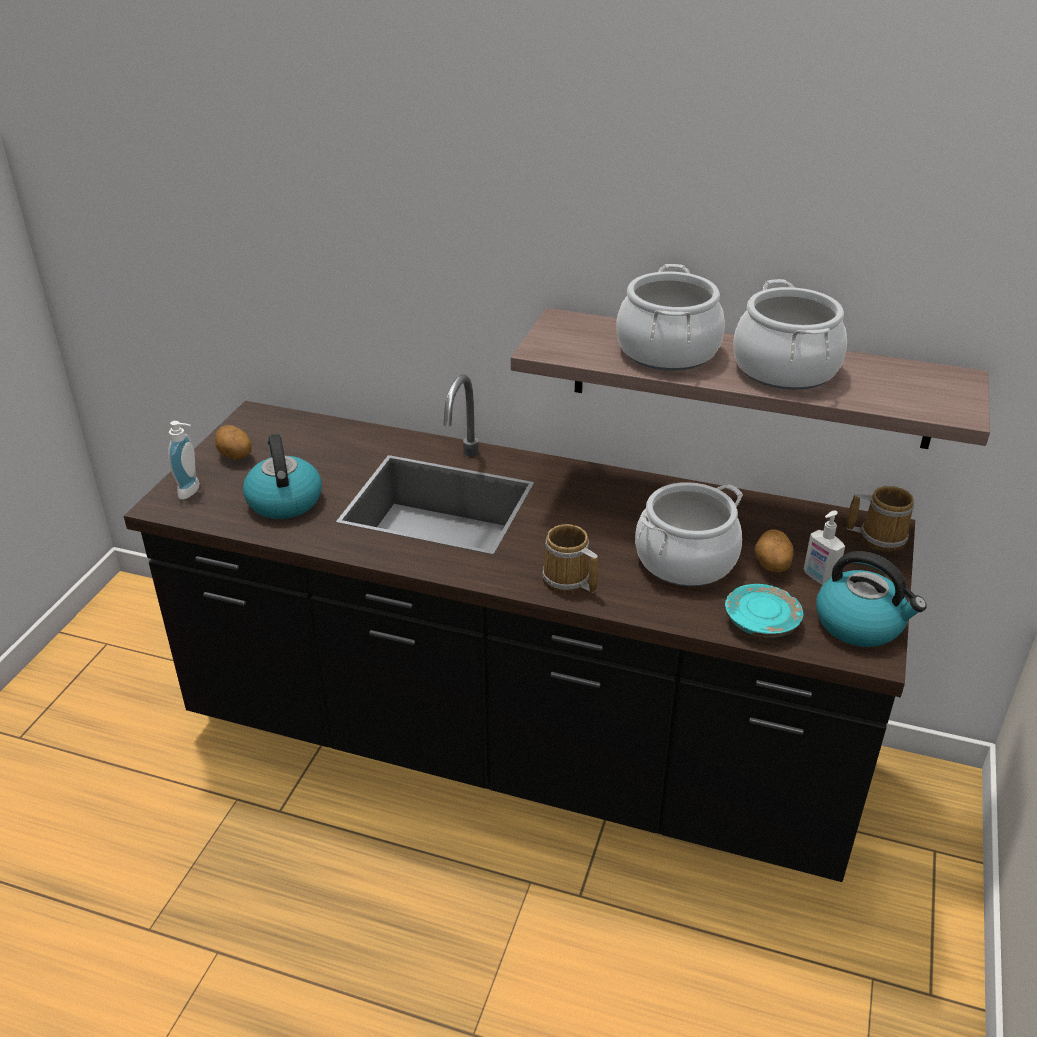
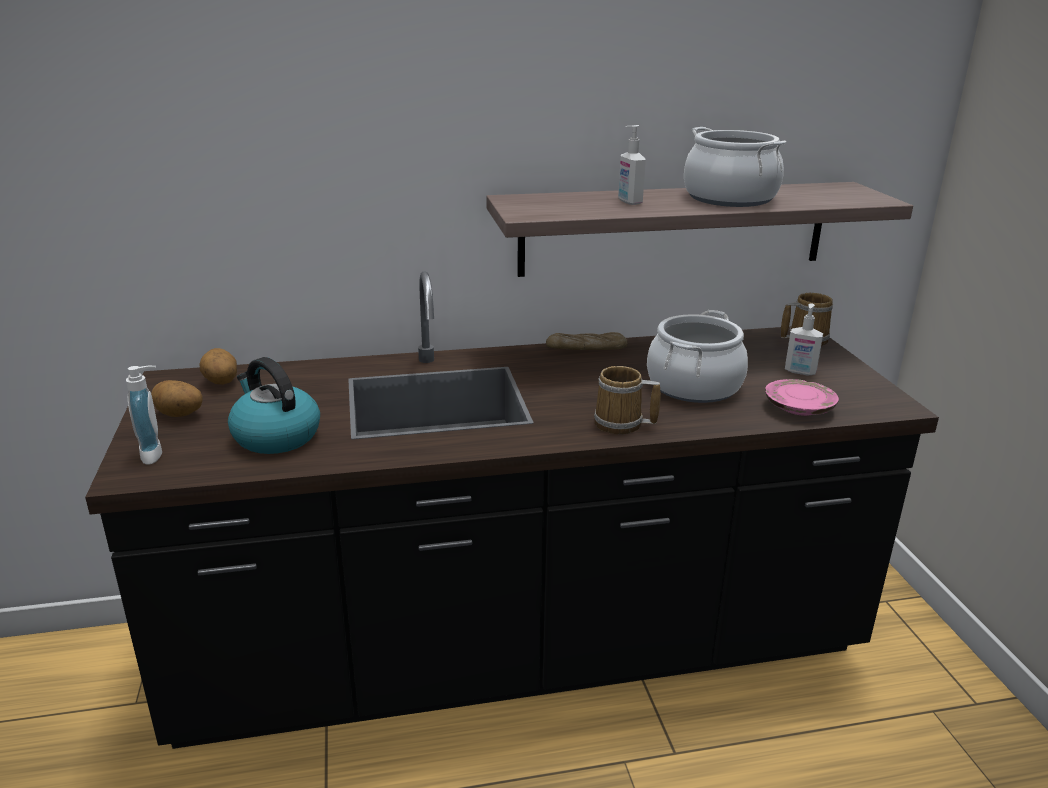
camera: 30 degrees left, 10 degrees down
cooking pot [616,264,725,371] -> soap dispenser [618,125,646,205]
turquoise plate [725,584,803,638] -> pink plate [765,379,839,416]
potato [755,529,794,572] -> potato moved to [199,348,237,385]
kettle [816,551,927,647] -> none
none -> bread [546,332,627,350]

